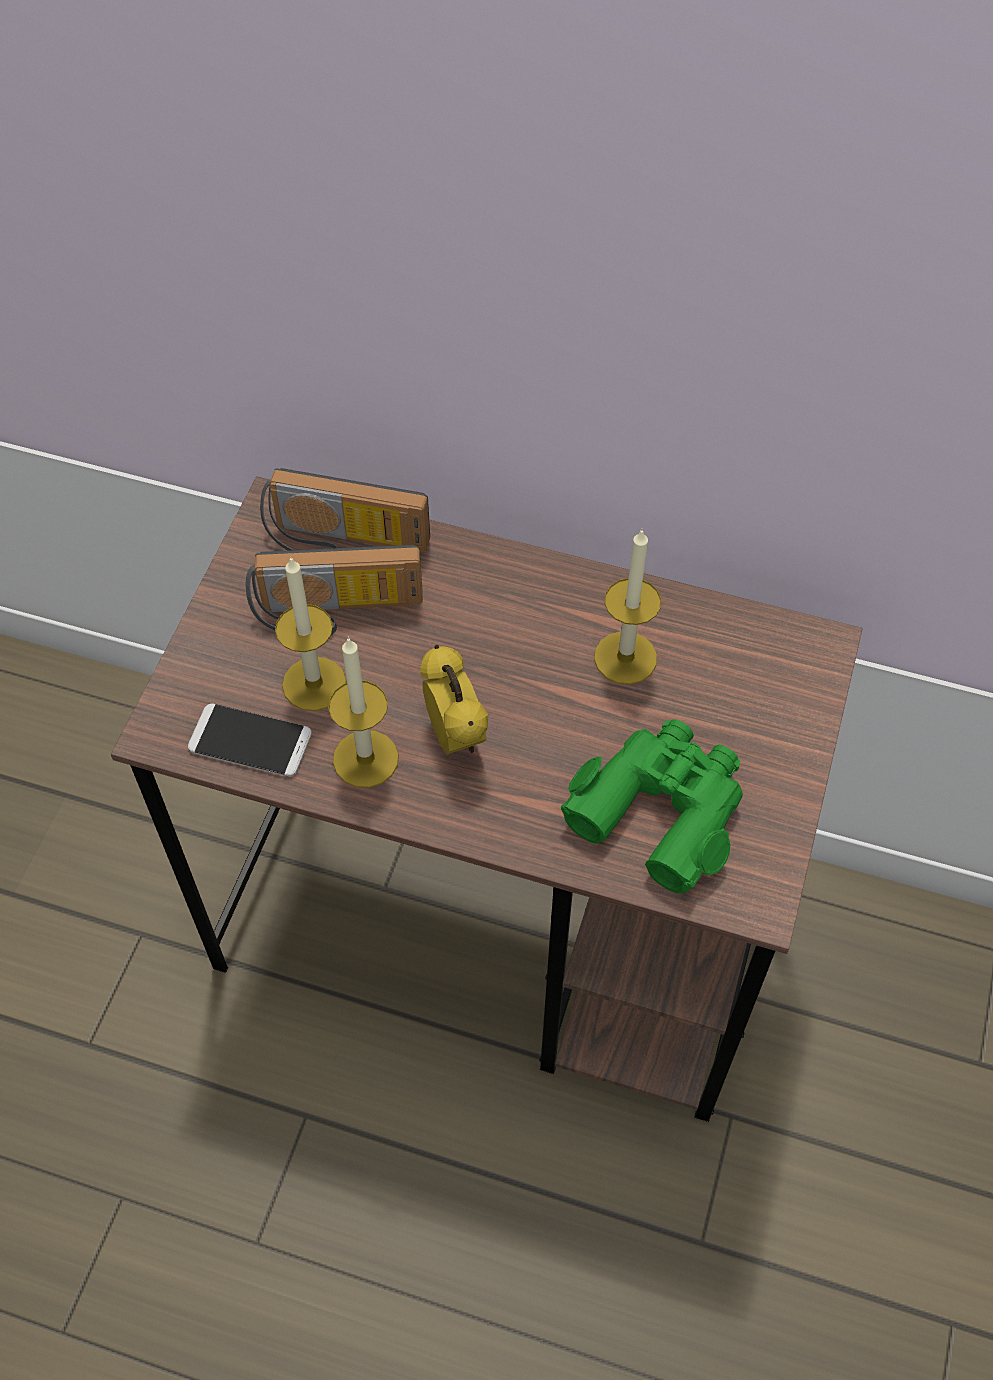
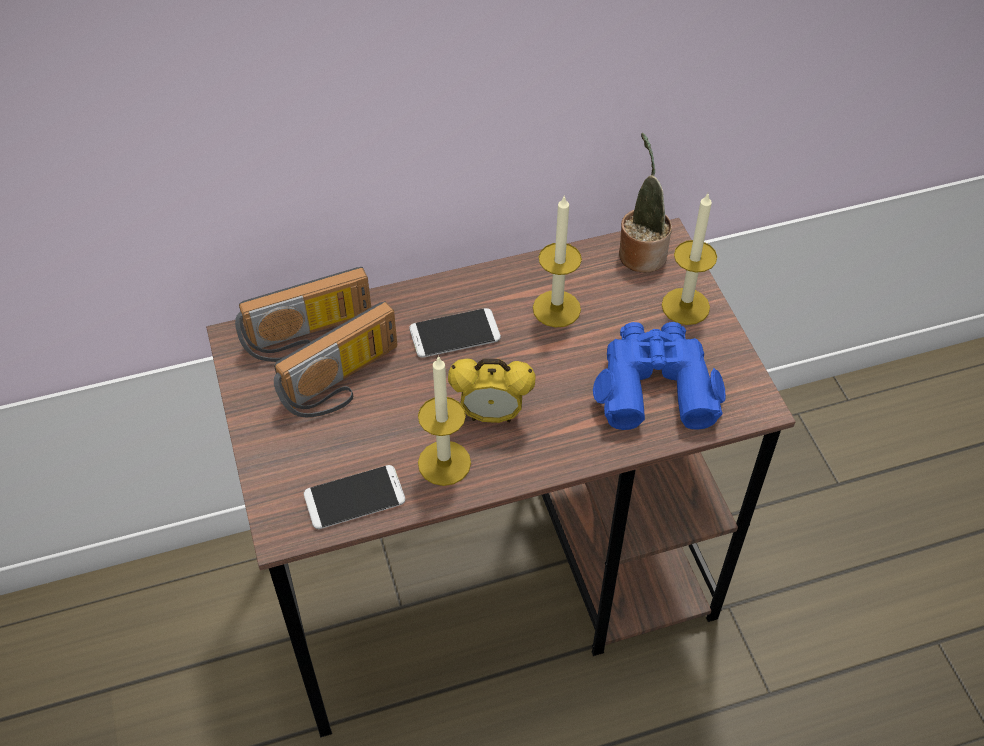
camera: 35 degrees left, 5 degrees down
candle [275,556,346,711] -> candle moved to [662,193,717,325]
alarm clock [420,645,488,755] -> alarm clock turned 150 degrees clockwise [448,359,536,423]
green binoculars [561,719,743,893] -> blue binoculars [593,322,726,430]
none -> phone [409,308,501,358]
none -> potted plant [619,133,672,273]

